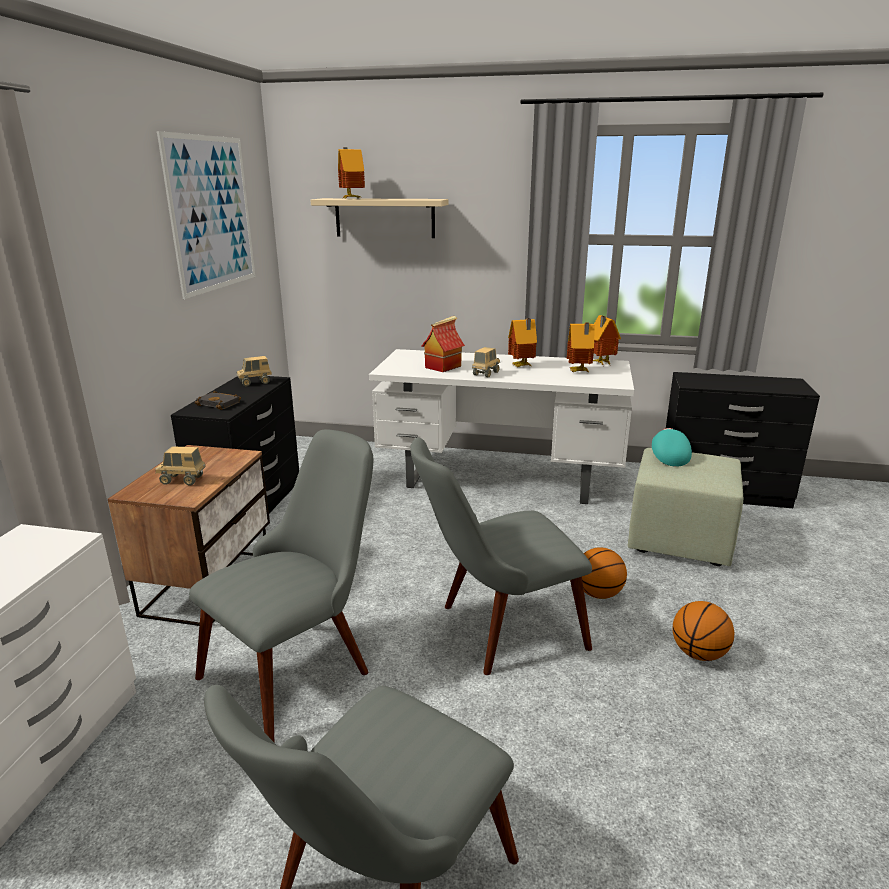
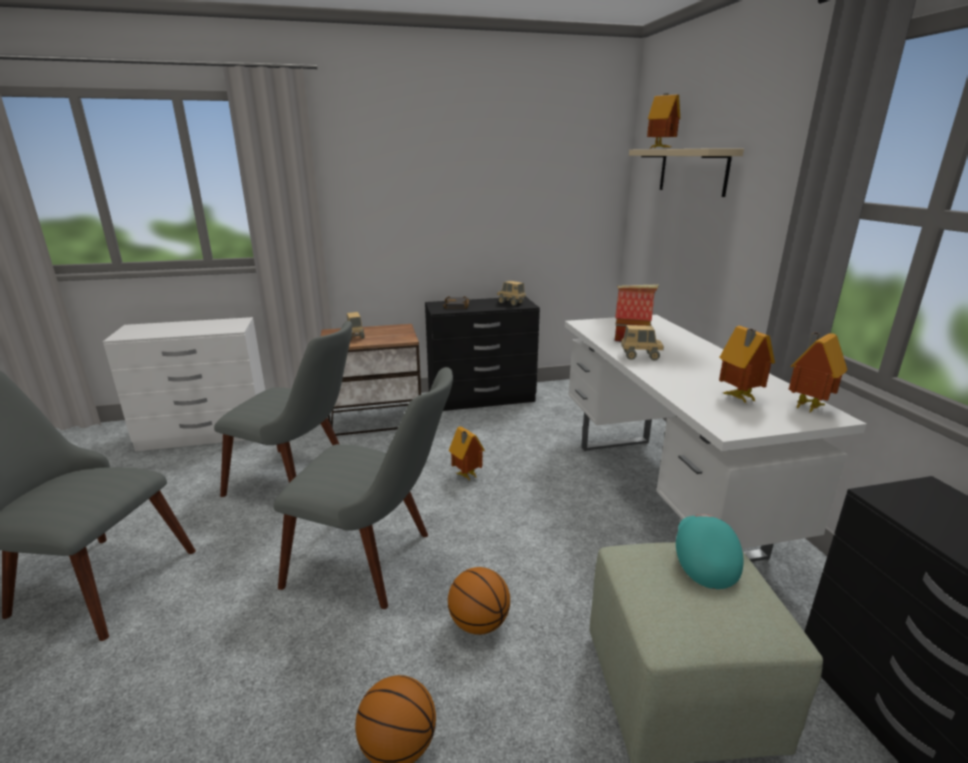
camera: 65 degrees right, 0 degrees up
picture [157,131,255,299] -> none
grey chair [410,438,592,675] -> grey chair turned 150 degrees clockwise [274,367,453,609]
toy house [508,318,537,367] -> toy house moved to [449,426,485,481]
turquoise cap [652,428,692,467] -> turquoise cap turned 60 degrees counterclockwise [676,514,744,589]

